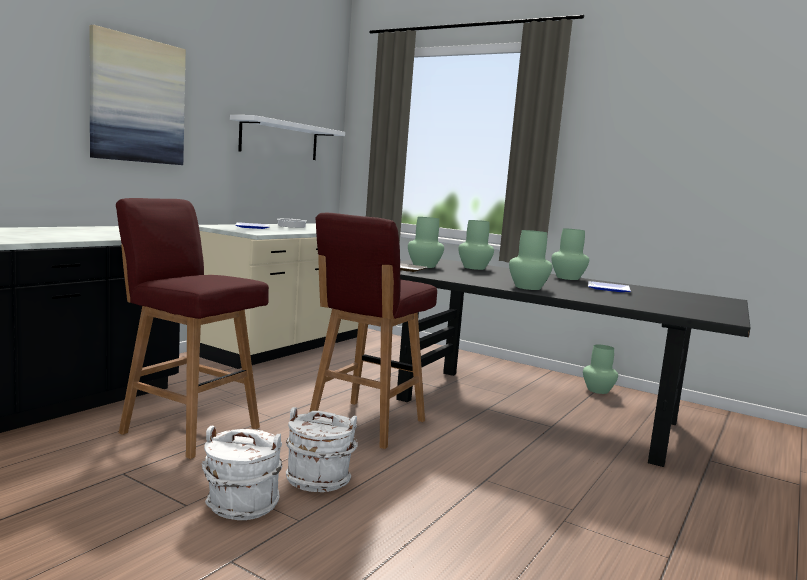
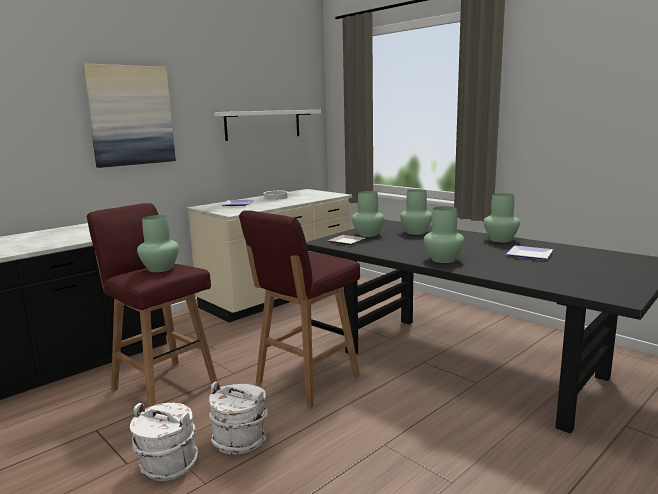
camera: 15 degrees right, 5 degrees up
green vase [583,345,618,394] -> green vase moved to [137,215,179,272]

